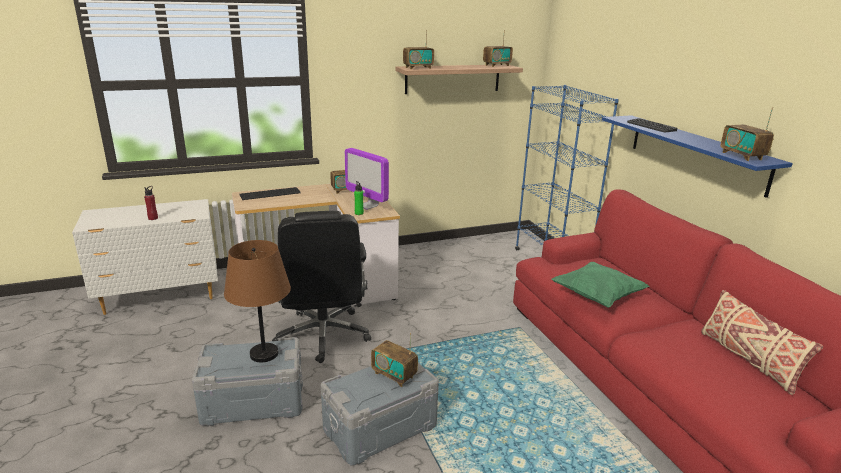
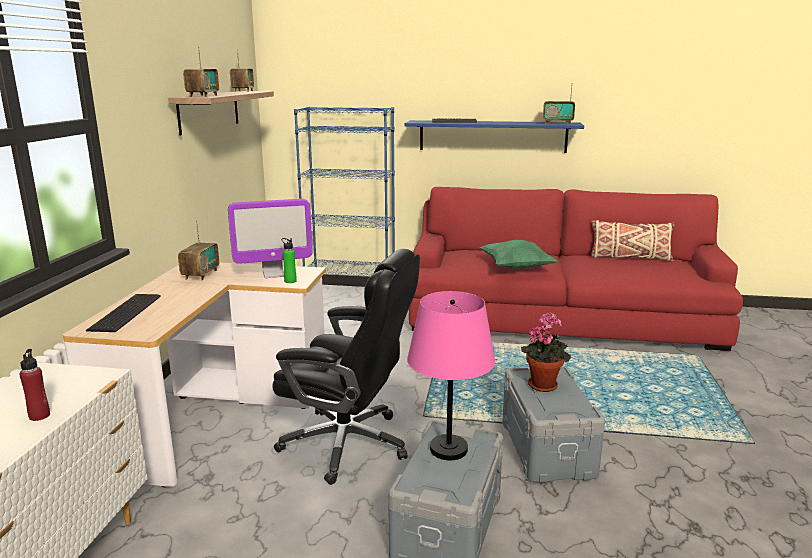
camera: 60 degrees left, 5 degrees down
brown table lamp [224,240,291,362] -> pink table lamp [407,291,495,460]
radio [371,333,418,387] -> potted plant [521,312,571,392]

